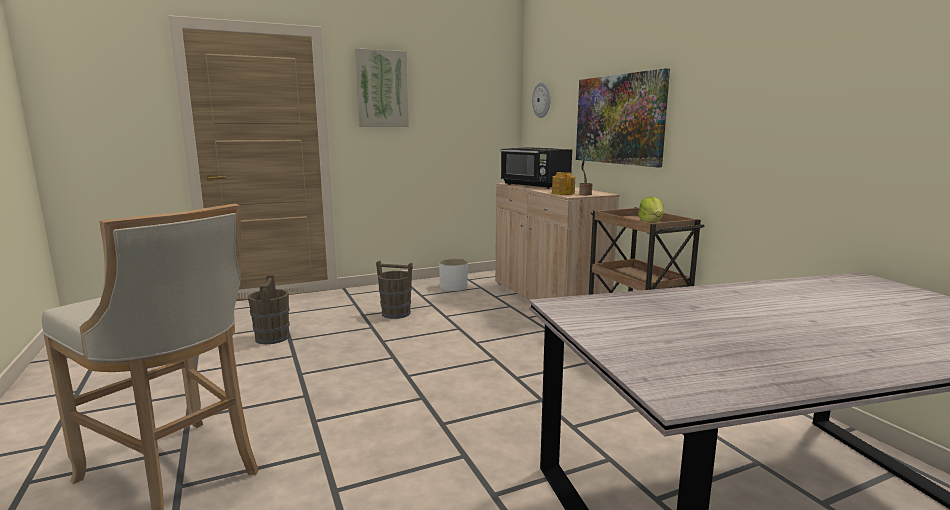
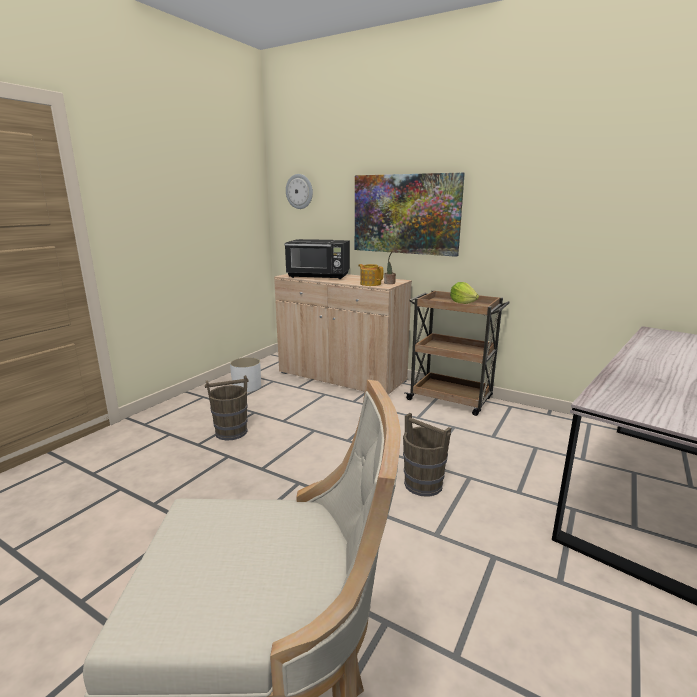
camera: 35 degrees left, 5 degrees up
brown bucket [248,275,290,344] -> brown bucket moved to [403,413,451,497]
picture [355,48,409,127] -> none

